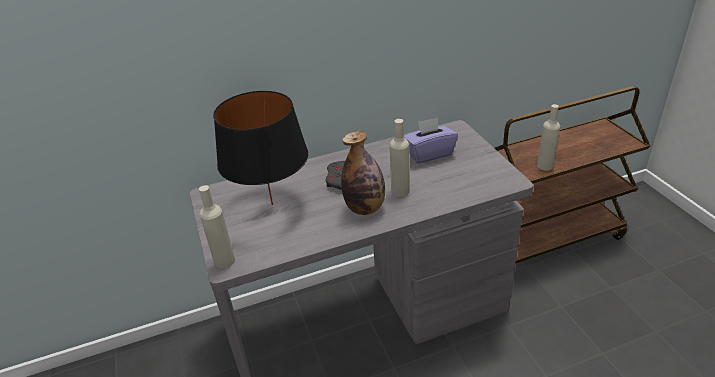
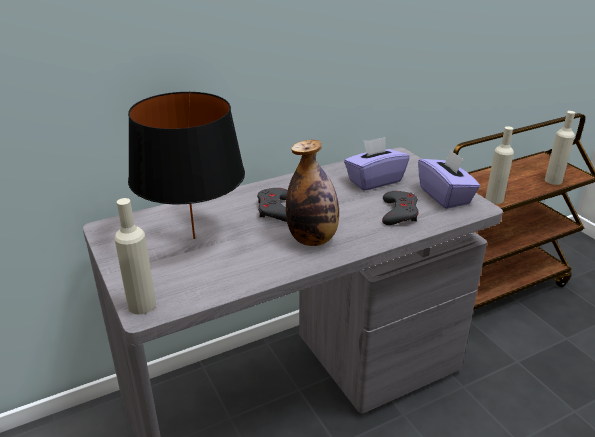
camera: 10 degrees left, 5 degrees down
beige bottle [390,119,410,197] -> beige bottle moved to [545,111,575,185]
none -> grey game controller [382,191,419,225]
none -> purple tissue box [418,149,480,209]

